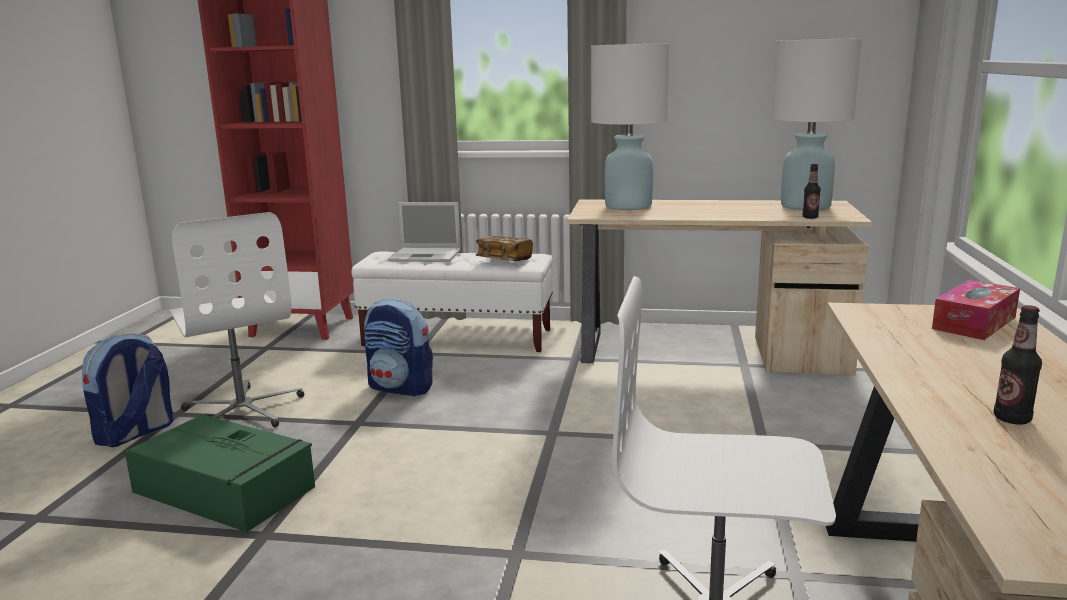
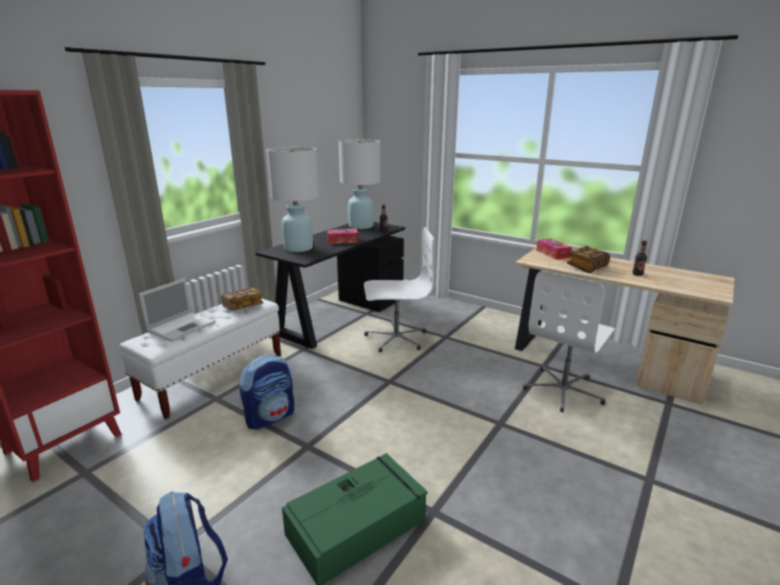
camera: 65 degrees left, 5 degrees up
white office chair [169,212,304,427] -> white office chair moved to [364,227,434,352]
beige desk [567,200,872,375] -> black desk [256,222,405,349]
none -> tissue box [327,229,359,244]
none -> book [567,246,610,273]

